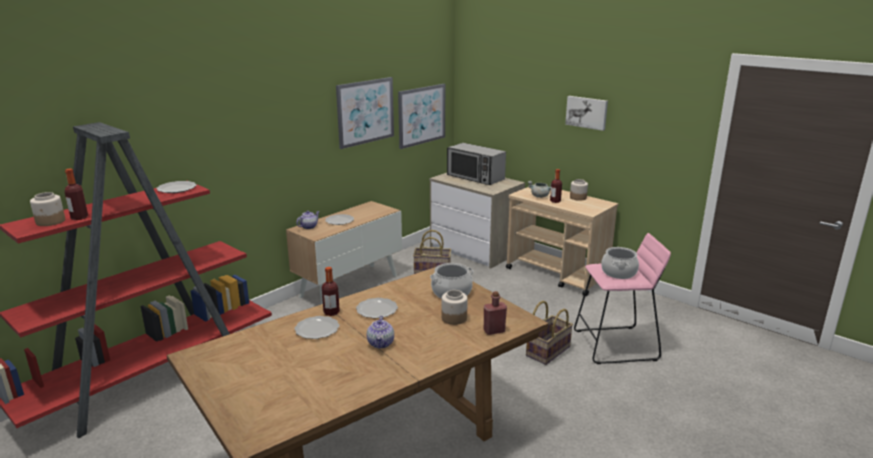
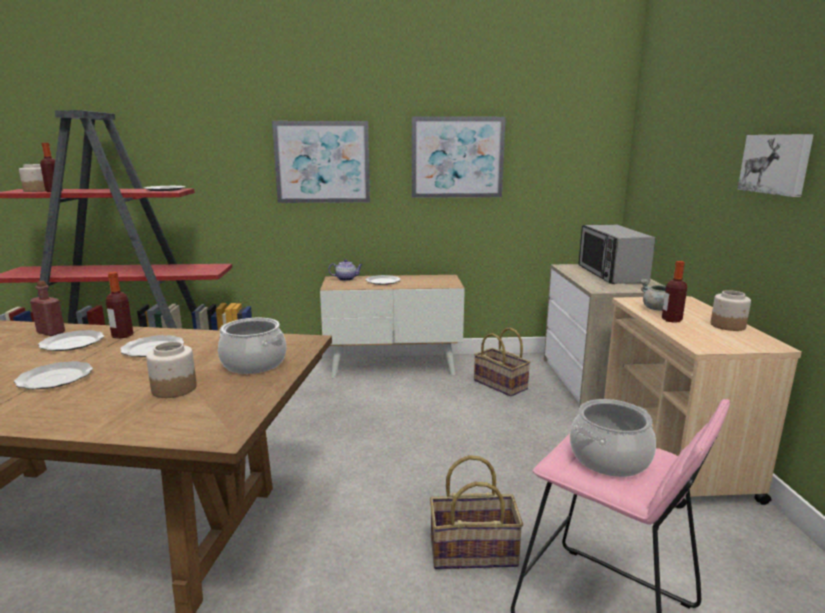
camera: 45 degrees right, 5 degrees down
teapot [367,316,394,348] -> plate [14,361,93,389]
picture [398,84,445,149] -> picture moved to [272,121,370,203]
red bottle [483,291,507,335] -> red bottle moved to [30,281,65,336]

